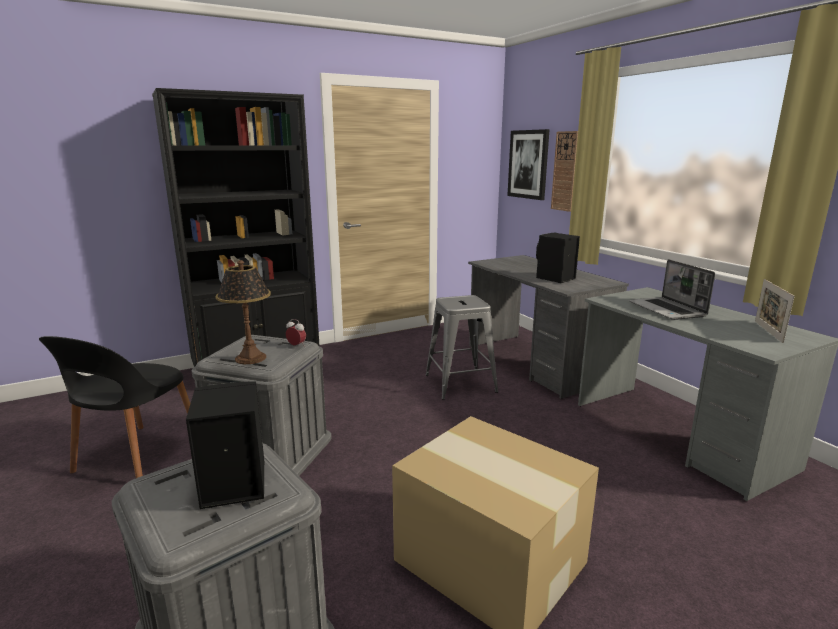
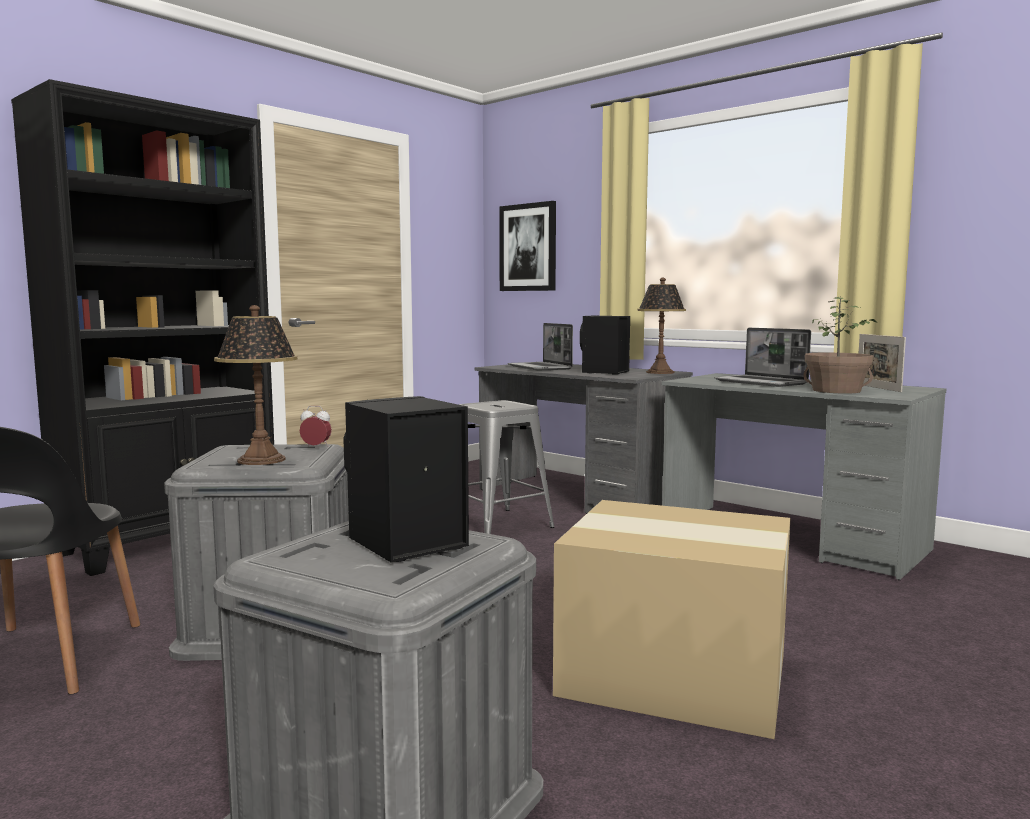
camera: 20 degrees left, 10 degrees down
wall clock [551,131,578,212] -> none
none -> laptop [508,323,573,370]
none -> table lamp [637,278,686,374]
none -> potted plant [803,297,877,394]

